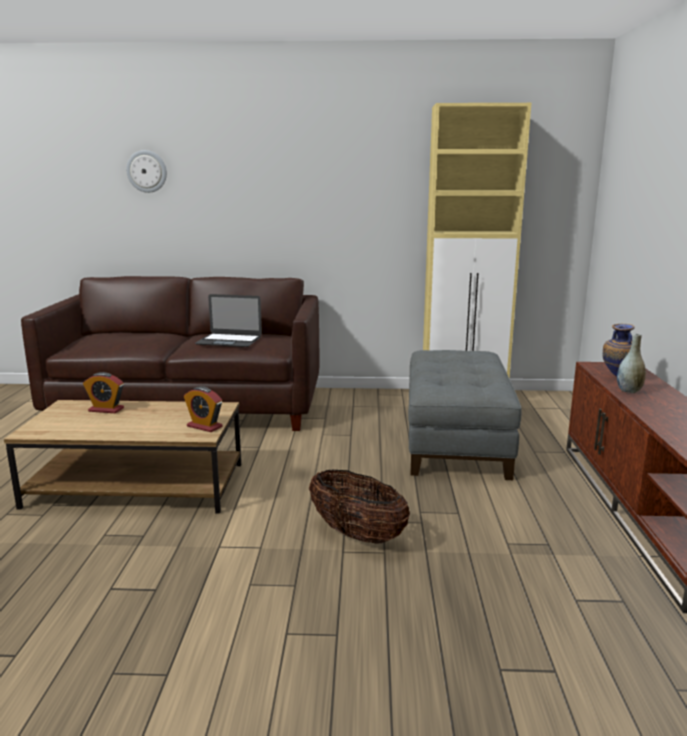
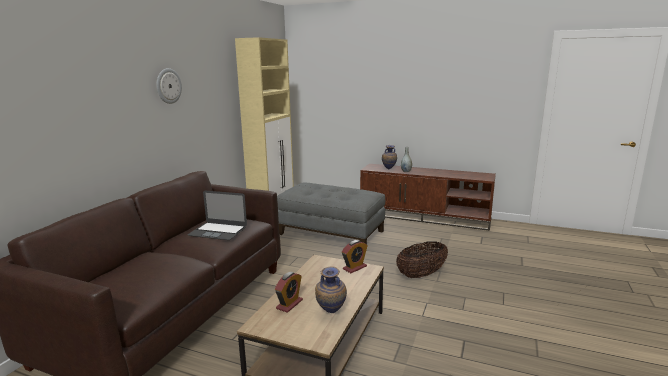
camera: 70 degrees left, 0 degrees up
wall clock [126,150,167,193] -> wall clock moved to [156,68,182,104]
laptop [195,294,262,347] -> laptop turned 75 degrees clockwise [188,191,247,240]
none -> vase [315,266,347,313]

